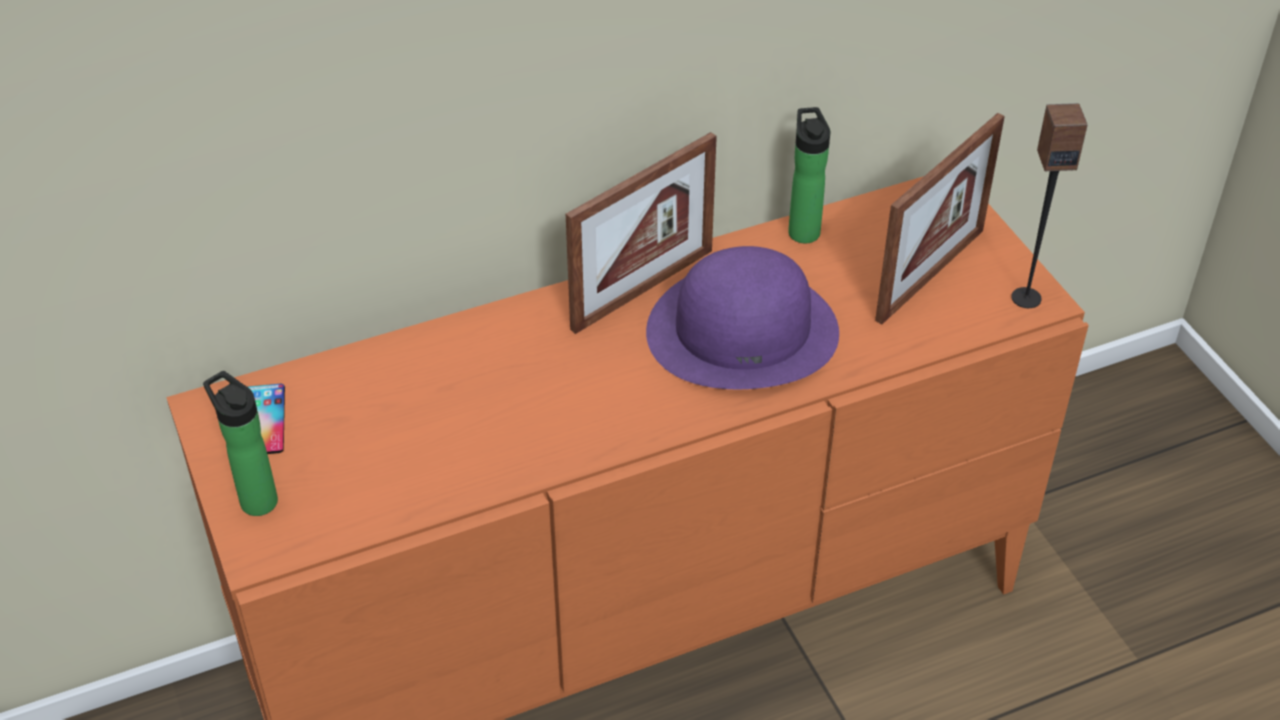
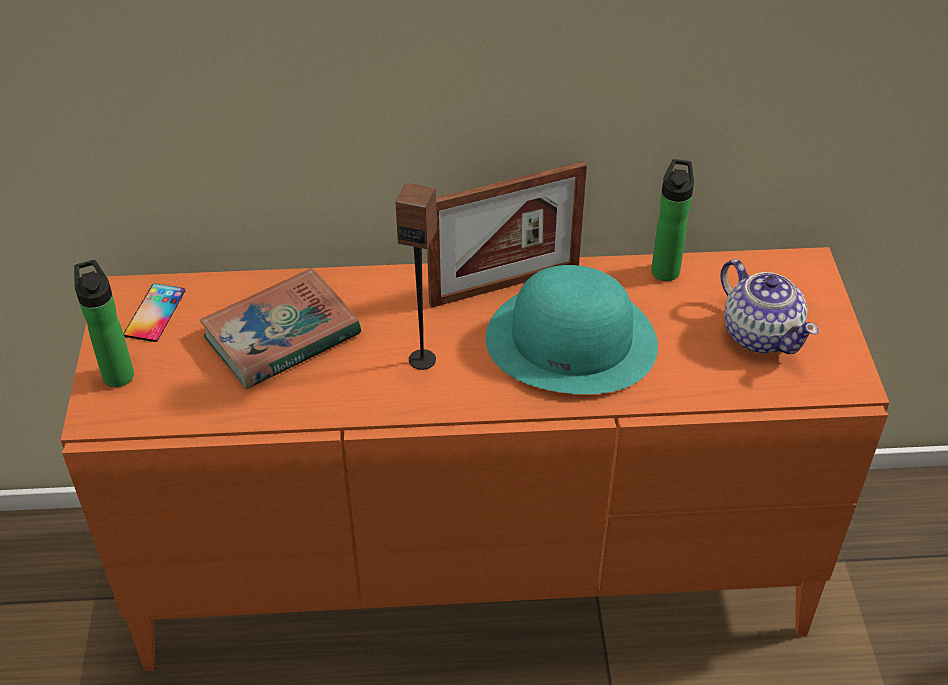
camera: 20 degrees right, 0 degrees up
purple hat [646,246,839,389] -> turquoise hat [486,265,658,394]
picture frame [875,113,1005,324] -> teapot [720,259,819,354]
speaker [1011,103,1087,308] -> speaker moved to [395,182,437,370]
none -> book [200,268,361,389]

